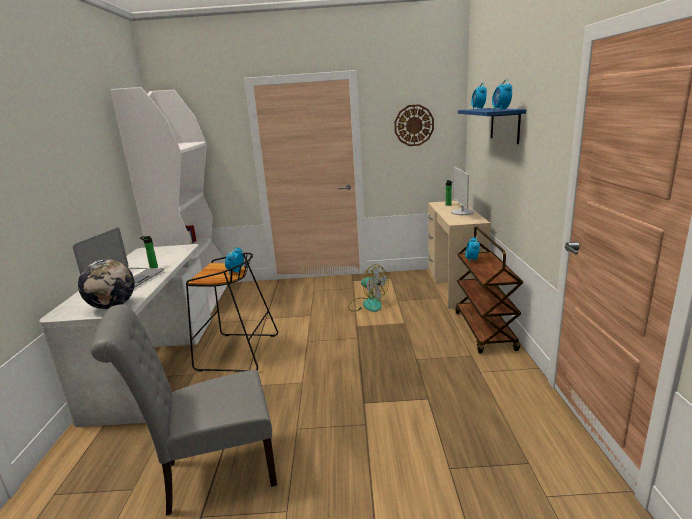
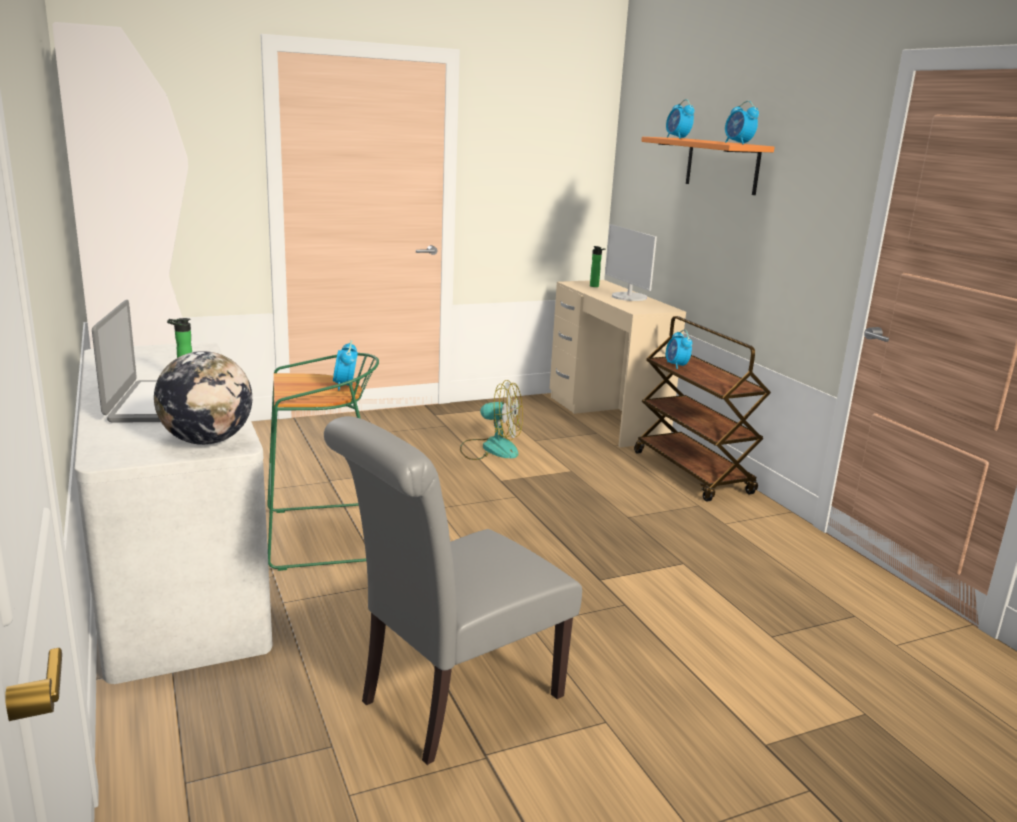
camera: 25 degrees left, 0 degrees up
black stool [186,253,278,372] -> green stool [267,353,379,571]
wall clock [394,104,434,146] -> none
blue shelf [458,108,526,144] -> orange shelf [641,137,775,195]

